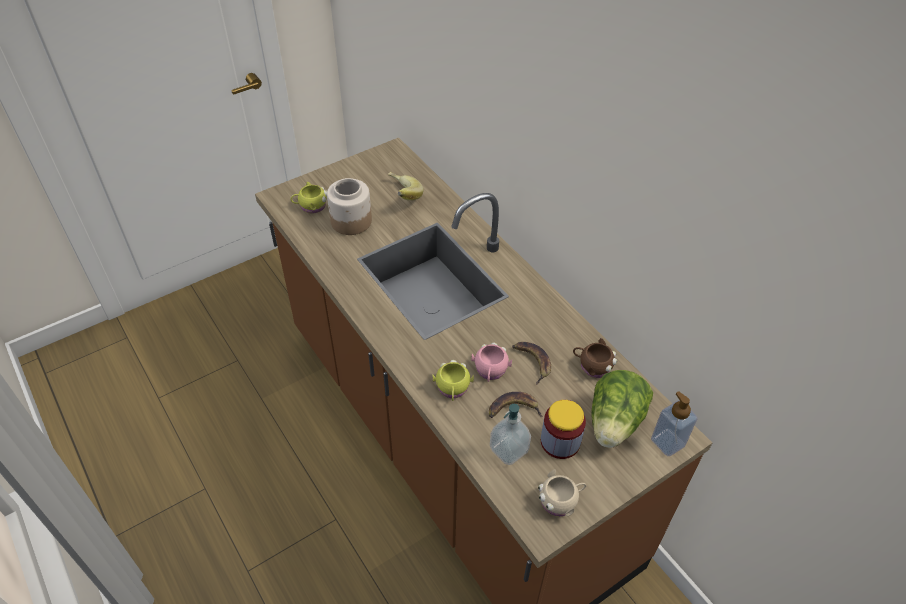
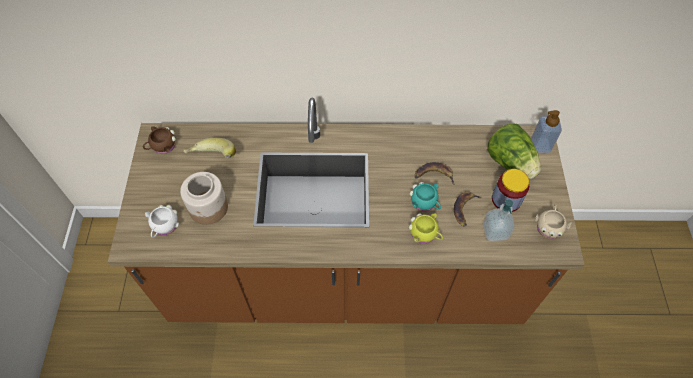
camera: 55 degrees left, 10 degrees up
yellow mug [291,182,327,214] -> white mug [145,205,179,238]
pink mug [471,342,512,382] -> turquoise mug [409,182,441,212]
brown mug [573,338,617,378] -> brown mug moved to [143,126,176,154]

